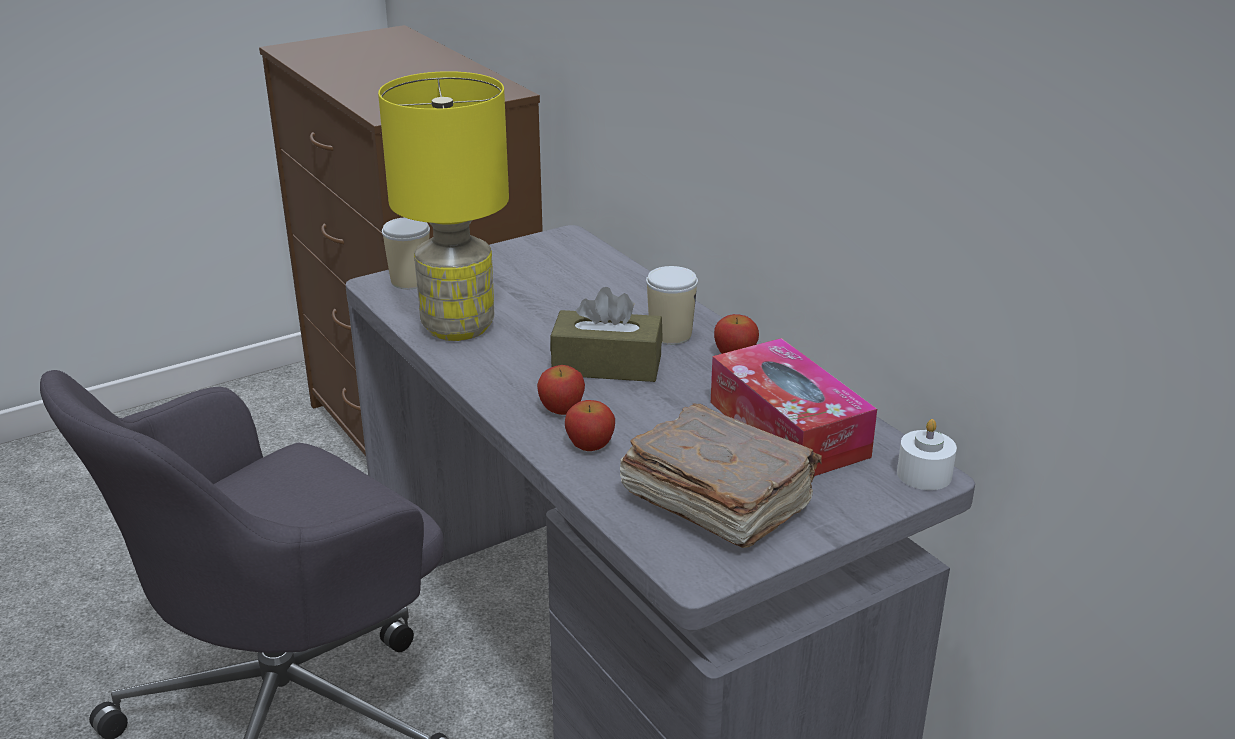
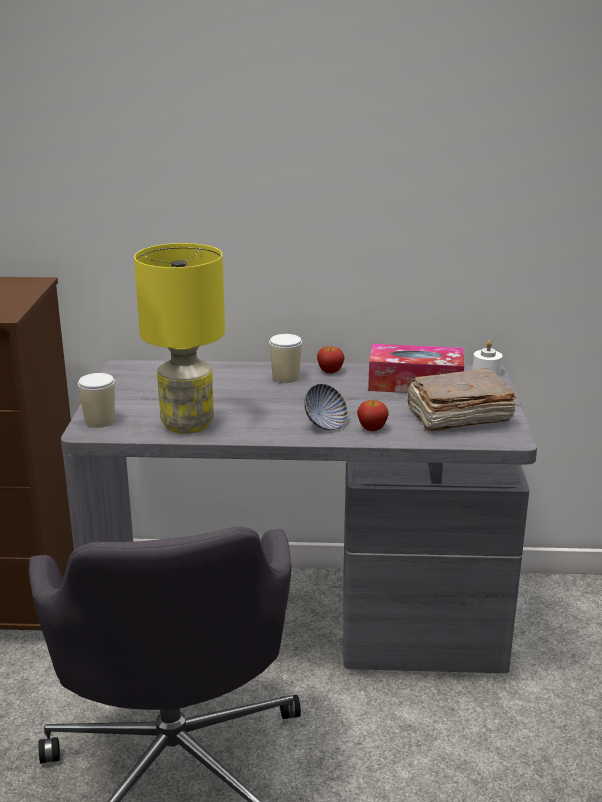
camera: 55 degrees left, 5 degrees down
apple [537,365,585,415] -> bowl [304,384,348,430]
brown tissue box [550,287,663,382] -> none

